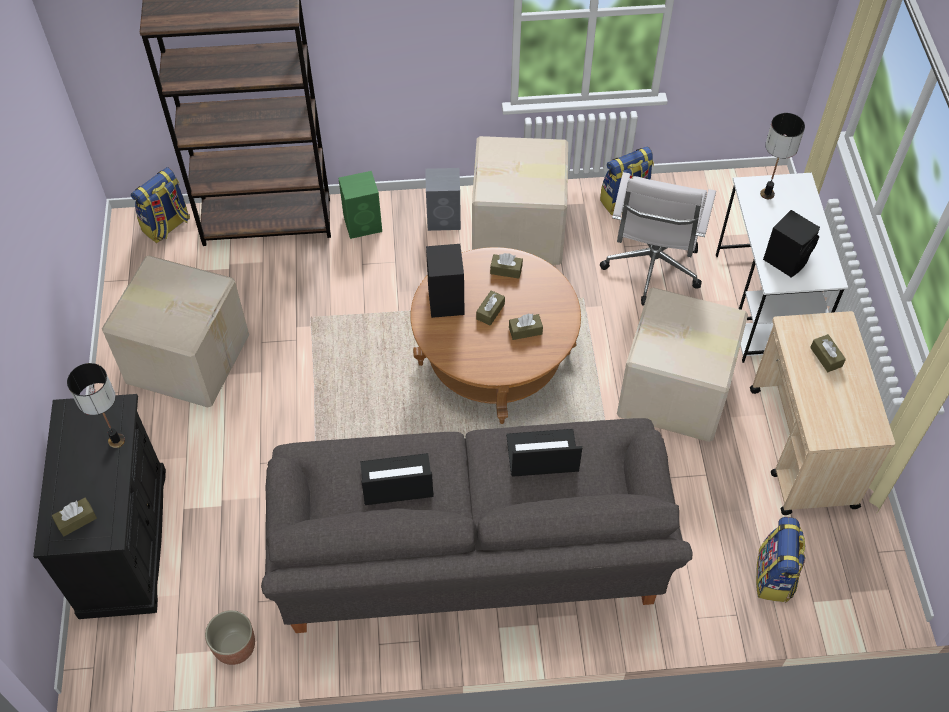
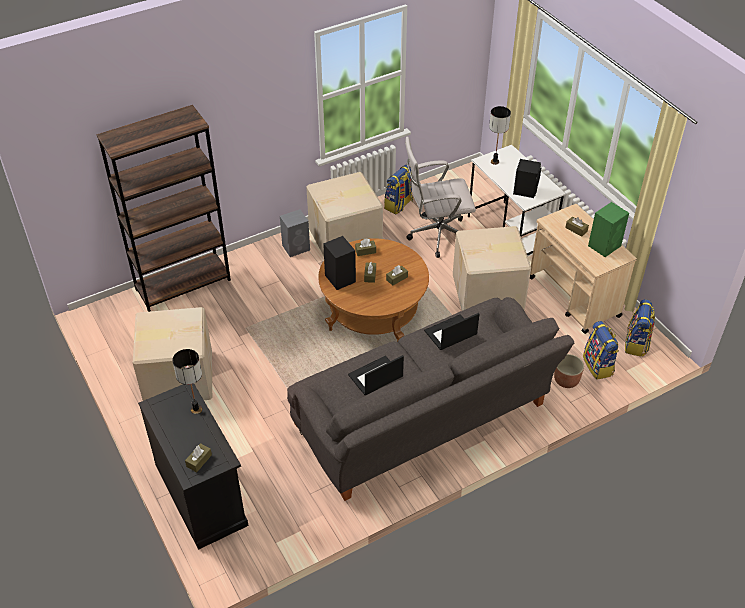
camera: 25 degrees left, 10 degrees down
backpack [131,167,190,243] -> backpack moved to [625,299,655,357]
planter [205,610,255,665] -> planter moved to [554,354,584,388]
green speaker [338,171,382,239] -> green speaker moved to [588,202,629,257]
white office chair [600,172,716,306] -> white office chair turned 90 degrees clockwise [405,136,476,258]

